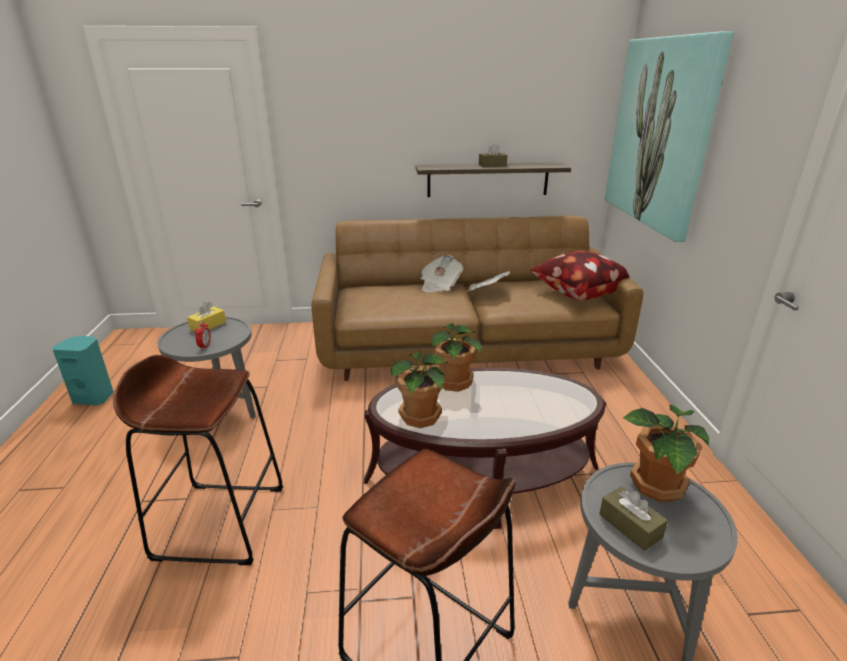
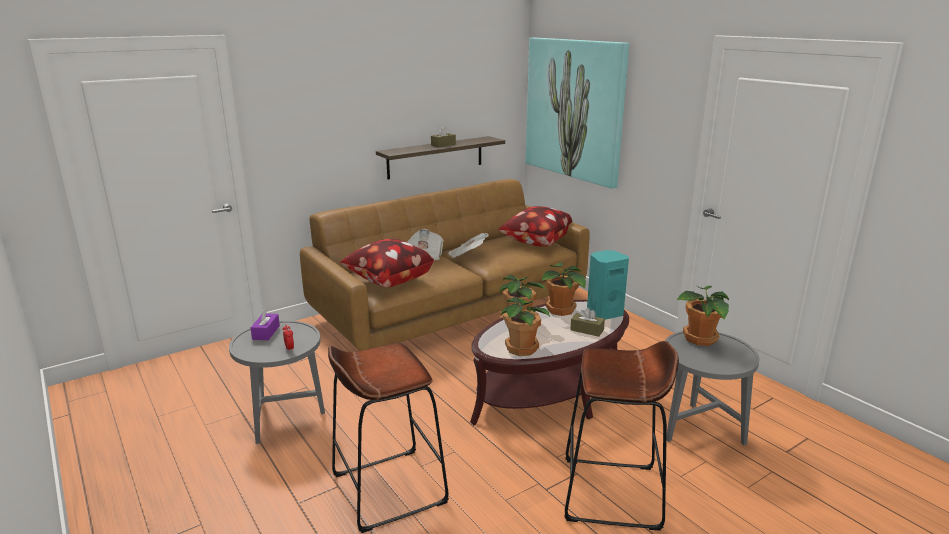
camera: 30 degrees left, 5 degrees down
turquoise speaker [52,336,114,405] -> turquoise speaker moved to [587,250,629,320]
yellow tissue box [187,302,226,331] -> purple tissue box [250,308,280,340]
brown tissue box [599,486,668,551] -> brown tissue box moved to [570,307,605,337]
none -> pillow [340,239,434,288]
none -> potted plant [541,262,586,316]

